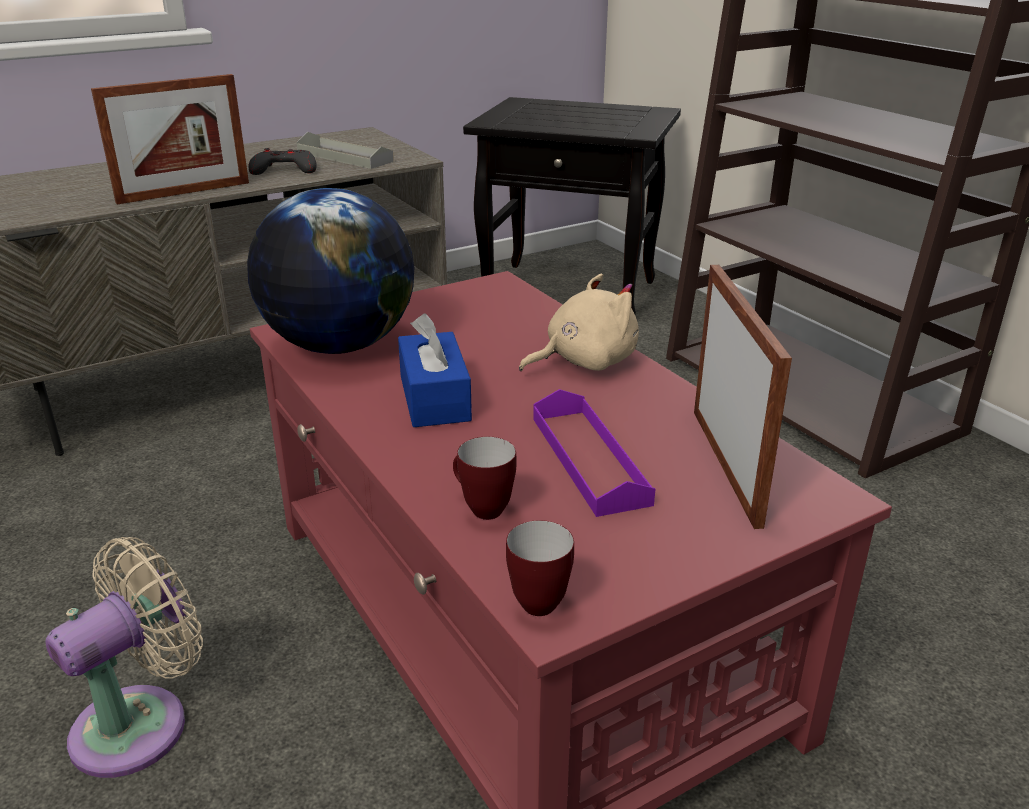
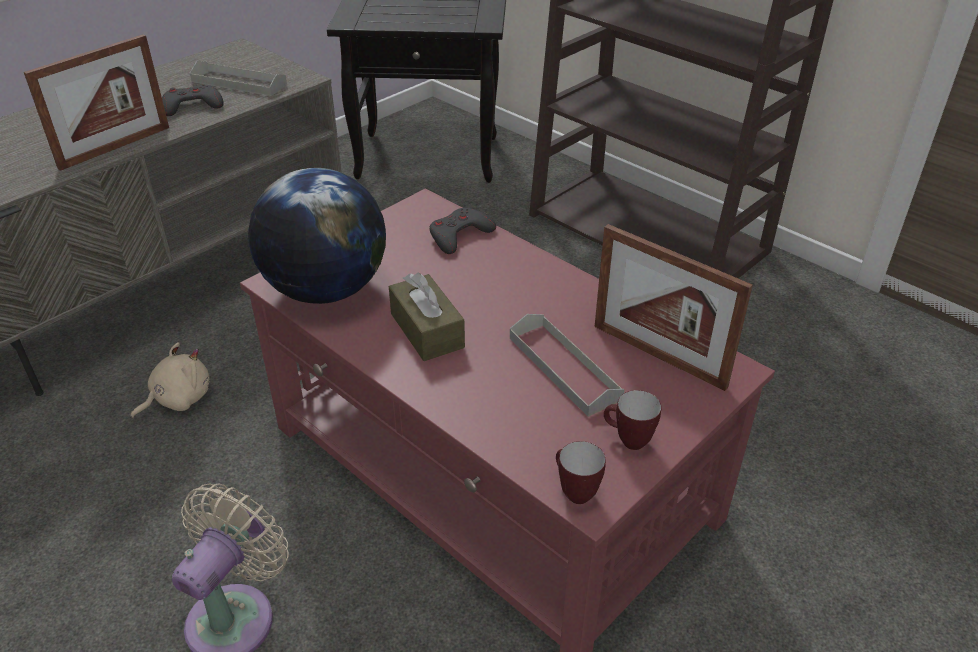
camera: 15 degrees left, 10 degrees up
blue tissue box [398,313,472,427] -> brown tissue box [389,273,465,361]
mug [453,436,517,520] -> mug moved to [604,390,661,450]
beige plush toy [519,274,639,371] -> beige plush toy moved to [130,342,210,419]
purple tray [533,389,655,517] -> grey tray [510,314,625,417]
picture frame [694,265,792,529] -> picture frame turned 150 degrees clockwise [594,224,753,391]
none -> grey game controller [430,208,496,254]

